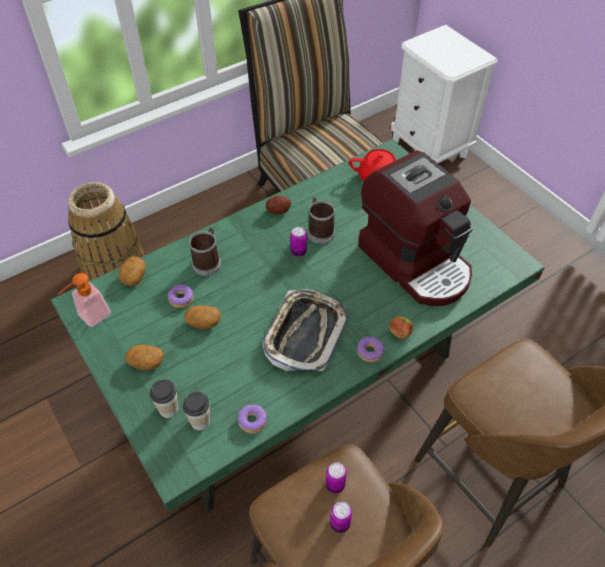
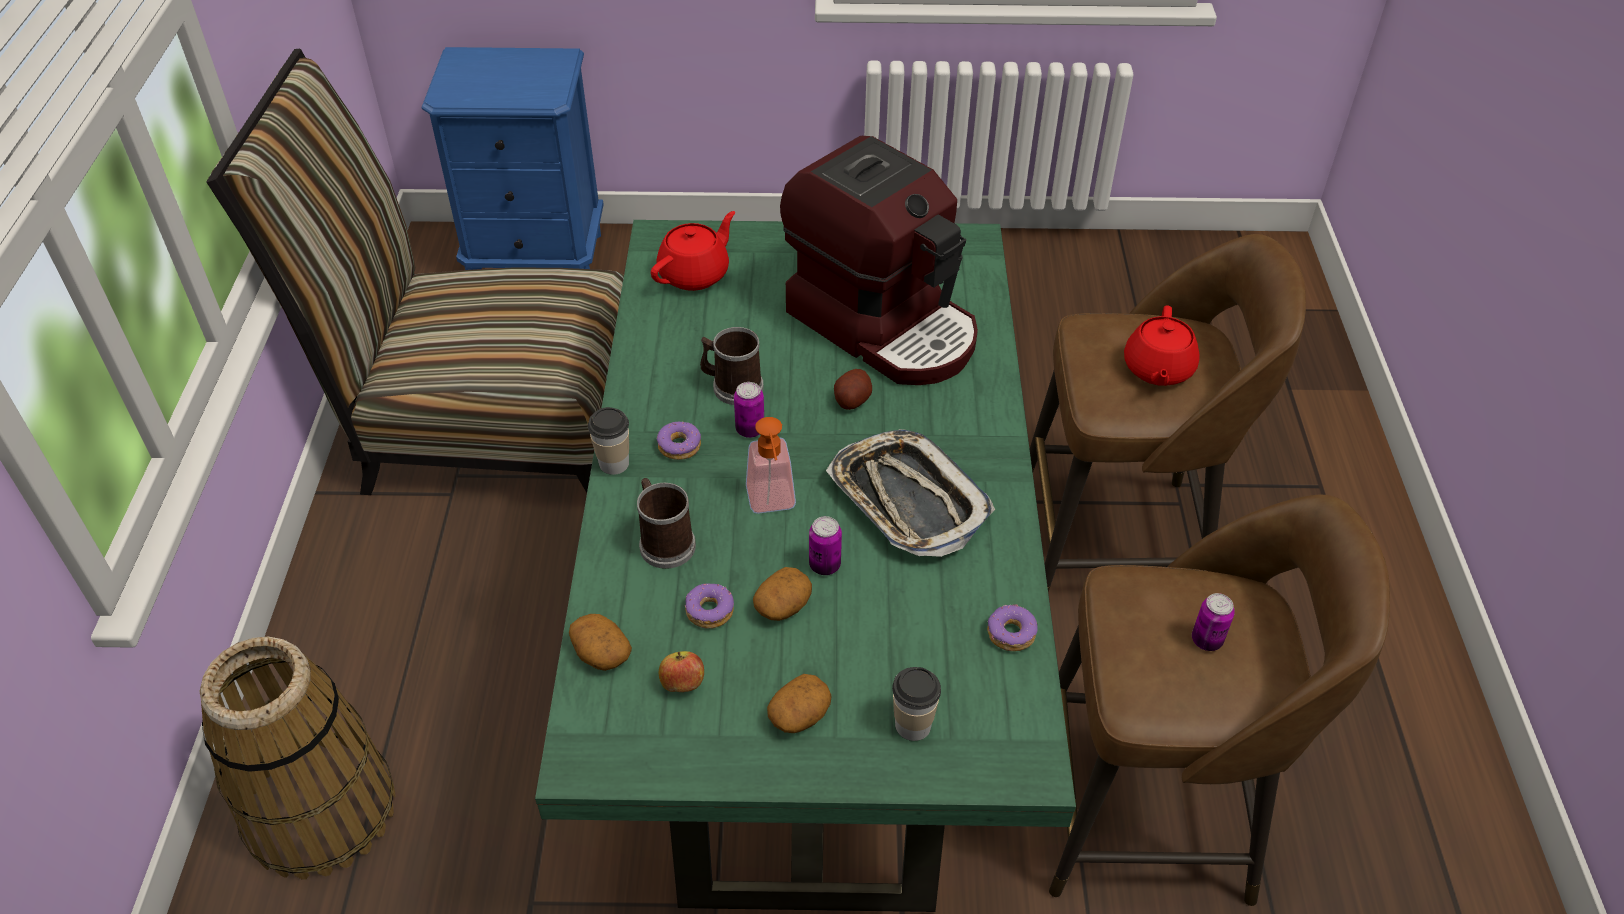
camera: 55 degrees left, 5 degrees down
soap dispenser [58,273,111,327] -> soap dispenser moved to [746,417,796,514]
cup [182,391,210,430] -> cup moved to [588,407,629,475]
potato [266,196,291,214] -> potato moved to [834,369,872,410]
can [326,462,347,494] -> can moved to [809,516,842,575]
donut [357,337,384,362] -> donut moved to [657,422,701,460]
coffee machine [358,150,473,306] -> coffee machine turned 45 degrees clockwise [780,136,978,385]
apple [389,316,413,339] -> apple moved to [659,651,704,692]
white nightstand [391,25,498,163] -> blue nightstand [422,47,604,270]
none -> red teapot [1124,306,1200,386]

